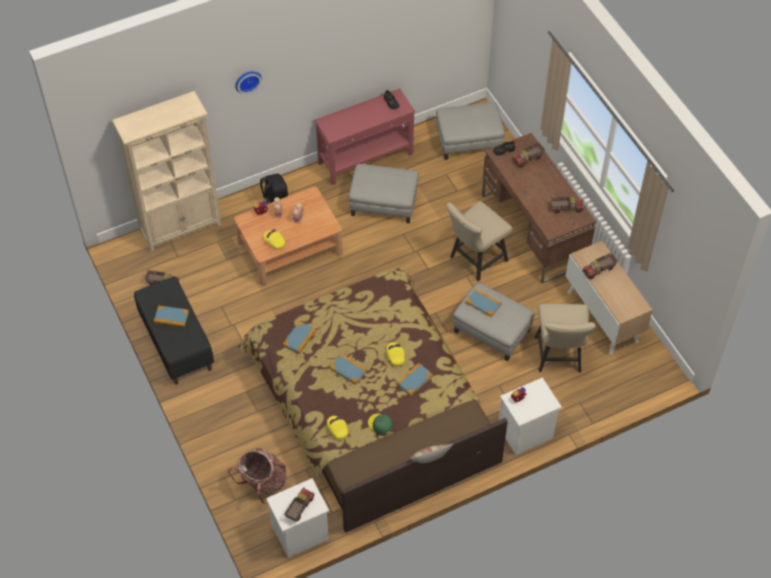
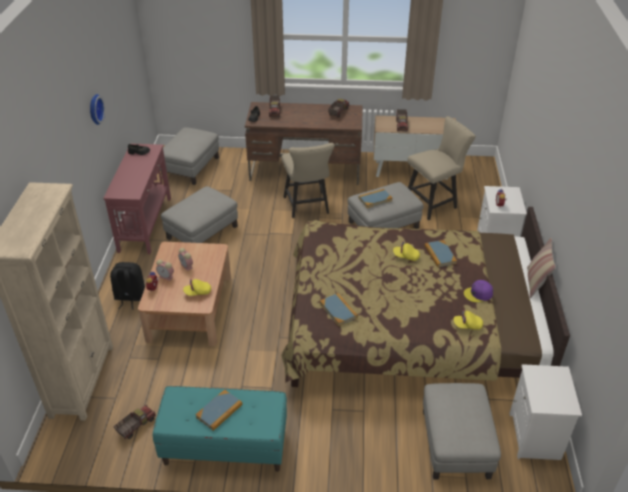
camera: 60 degrees left, 15 degrees down
black bench [134,277,214,385] -> turquoise bench [153,386,287,472]
backpack [228,448,286,504] -> grey ottoman [423,383,501,479]
wall clock [235,71,262,94] -> wall clock moved to [90,94,105,125]
toy truck [284,487,315,522] -> none
book [330,354,367,385] -> none
green cap [368,414,393,436] -> purple cap [464,280,493,303]
beige chair [534,304,596,372] -> beige chair turned 60 degrees counterclockwise [407,116,476,220]

